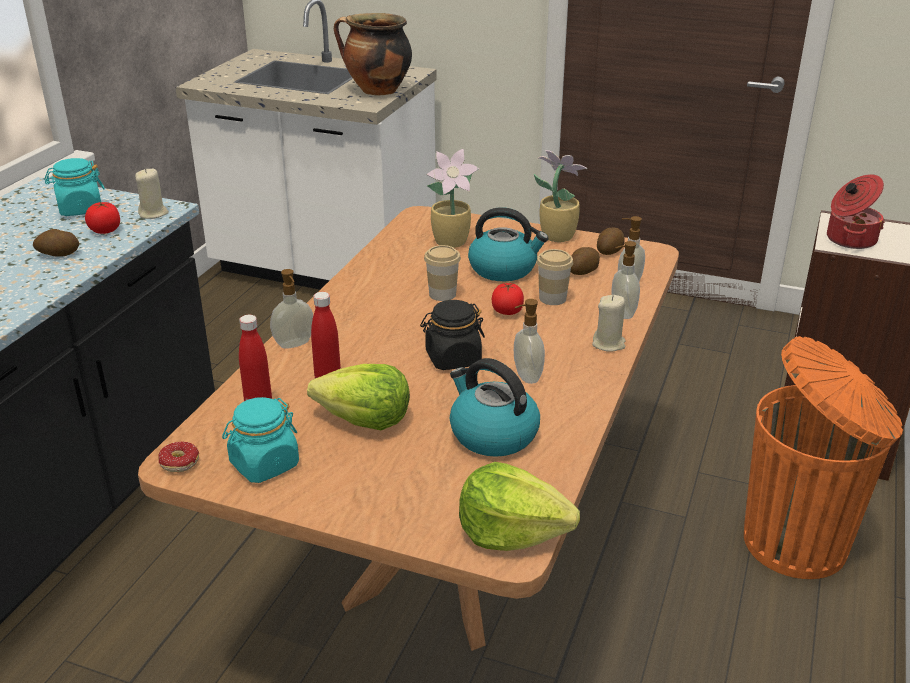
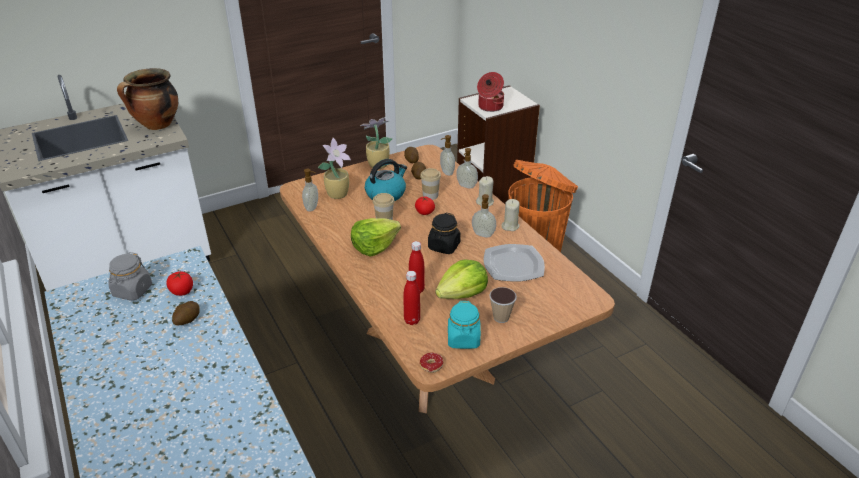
camera: 50 degrees left, 5 degrees up
turquoise jar [44,158,105,216] -> grey jar [108,252,152,301]
beige candle [135,168,169,219] -> beige candle moved to [502,199,520,231]
soap dispenser [270,269,313,349] -> soap dispenser moved to [302,169,318,212]
kettle [450,358,540,457] -> plate [484,244,545,282]
lettuce [459,462,580,551] -> lettuce moved to [351,218,401,257]
none -> cup [489,287,517,323]

